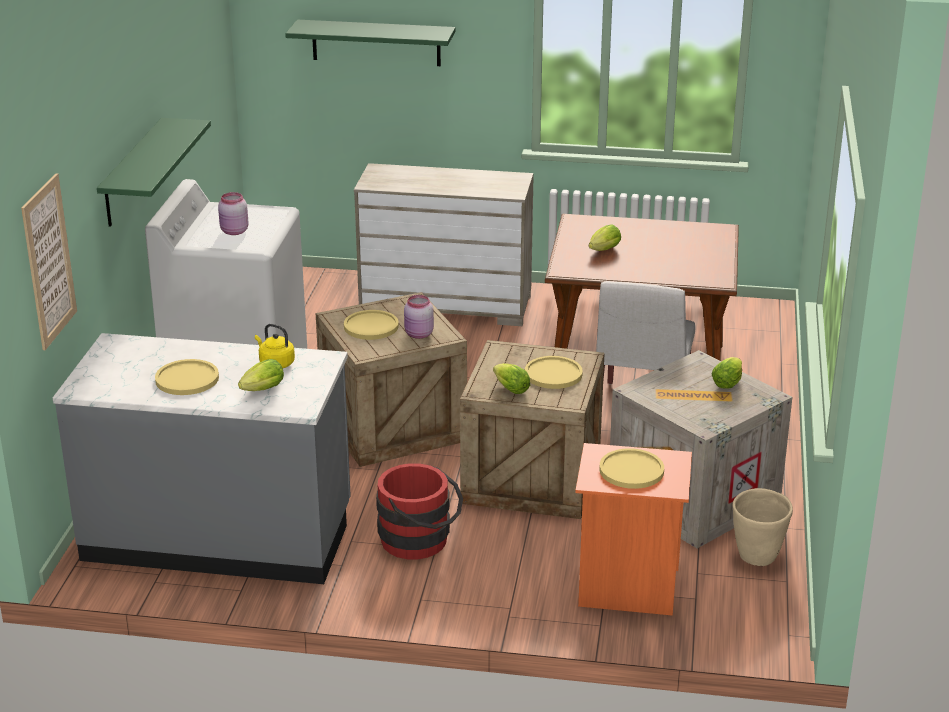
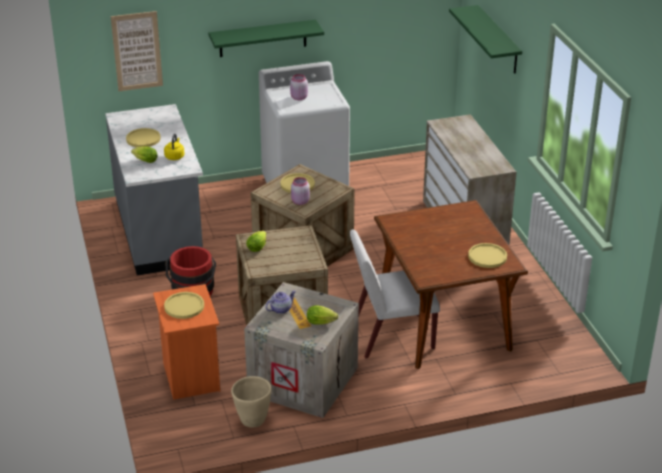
camera: 65 degrees right, 5 degrees up
yellow plate [525,356,583,389] -> yellow plate moved to [468,243,507,268]
lettuce [589,224,621,251] -> none
none -> teapot [266,290,296,314]

